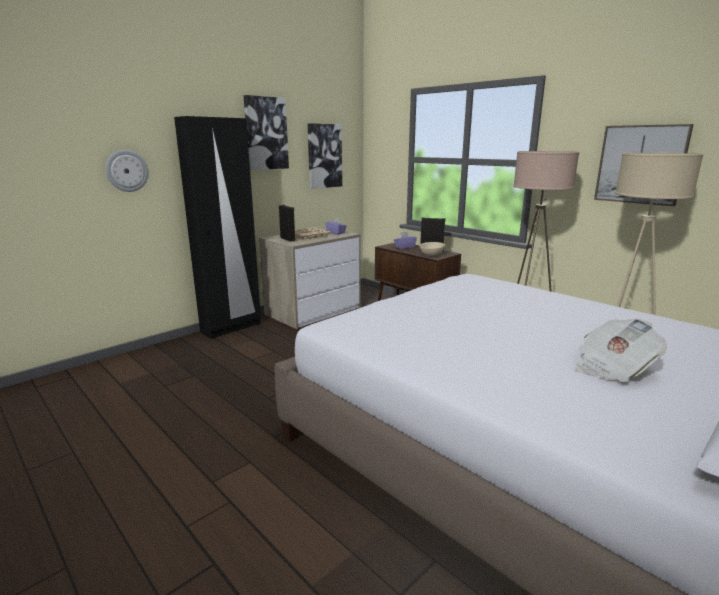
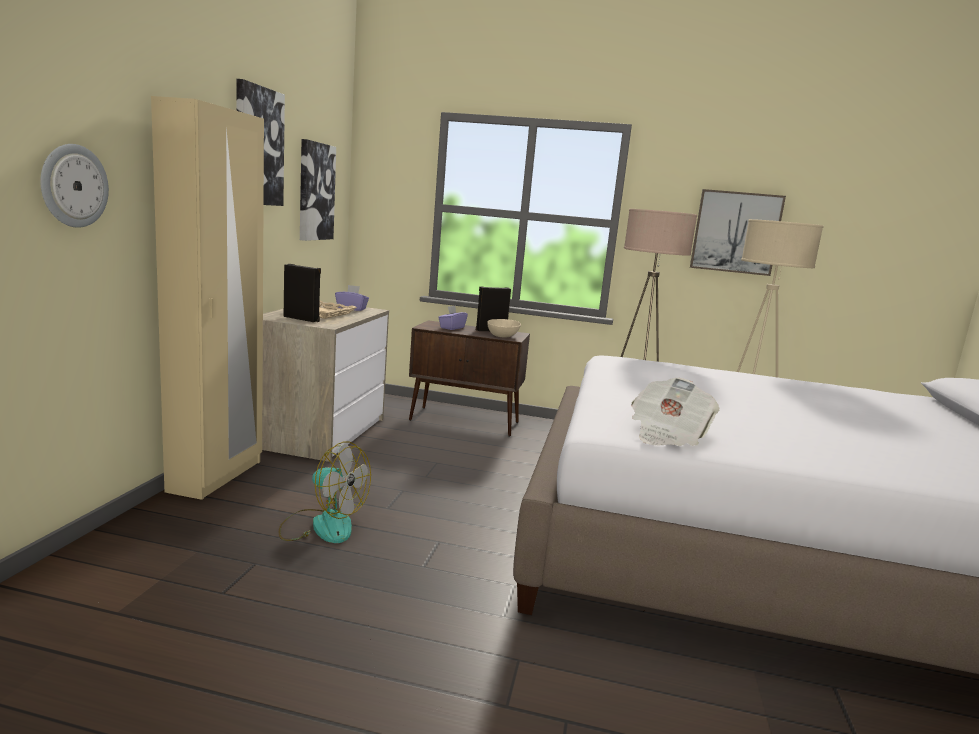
camera: 35 degrees left, 5 degrees down
black wardrobe [174,116,261,339] -> beige wardrobe [151,96,264,500]
newspaper [575,319,667,382] -> newspaper moved to [631,378,719,446]
none -> fan [279,441,371,543]

